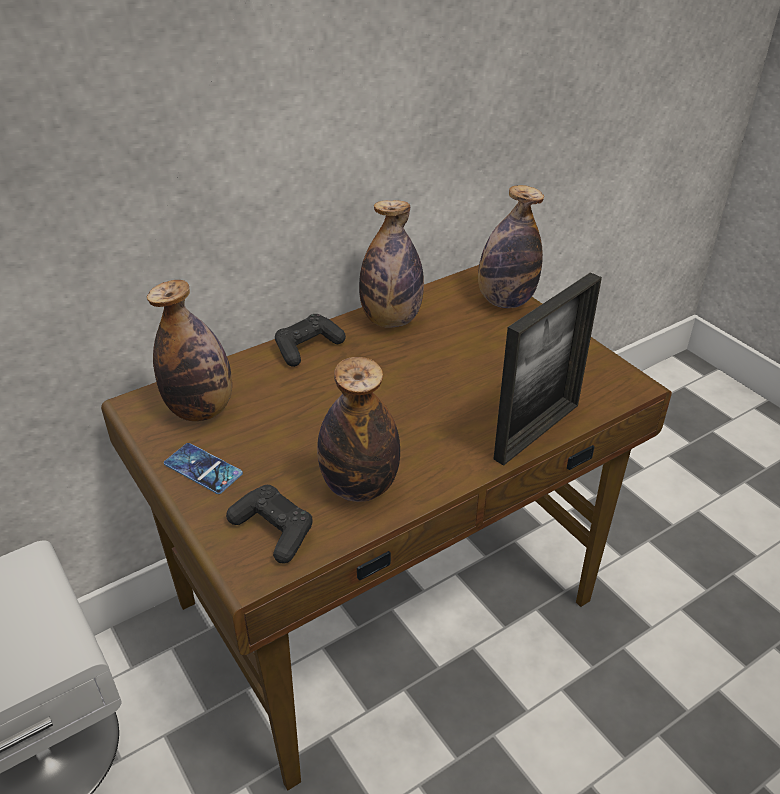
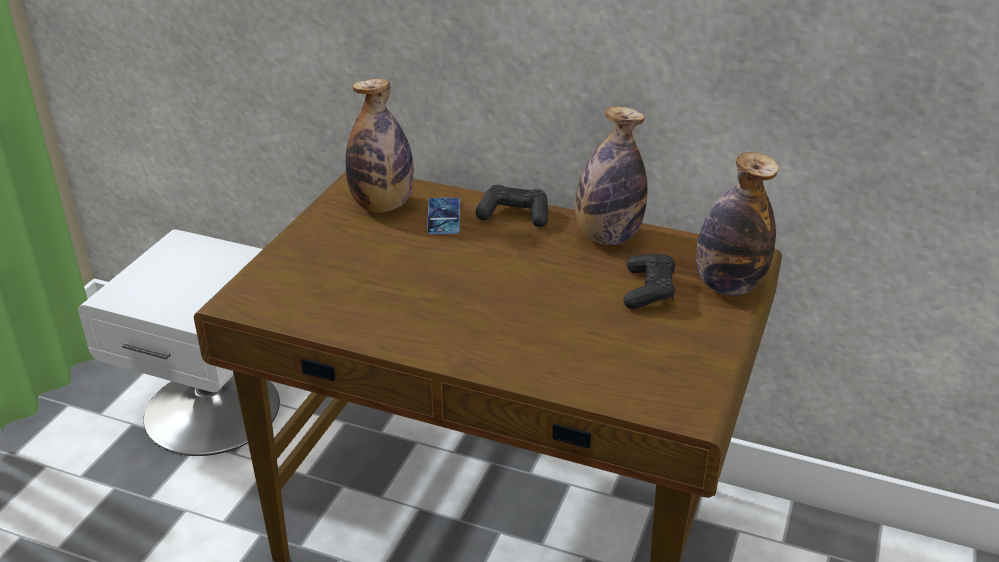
camera: 55 degrees right, 5 degrees down
phone [164,443,243,494] -> phone moved to [427,198,460,234]
black game controller [226,485,313,563] -> black game controller moved to [623,254,675,309]
bottle [317,357,400,502] -> none
picture frame [494,272,602,466] -> none

